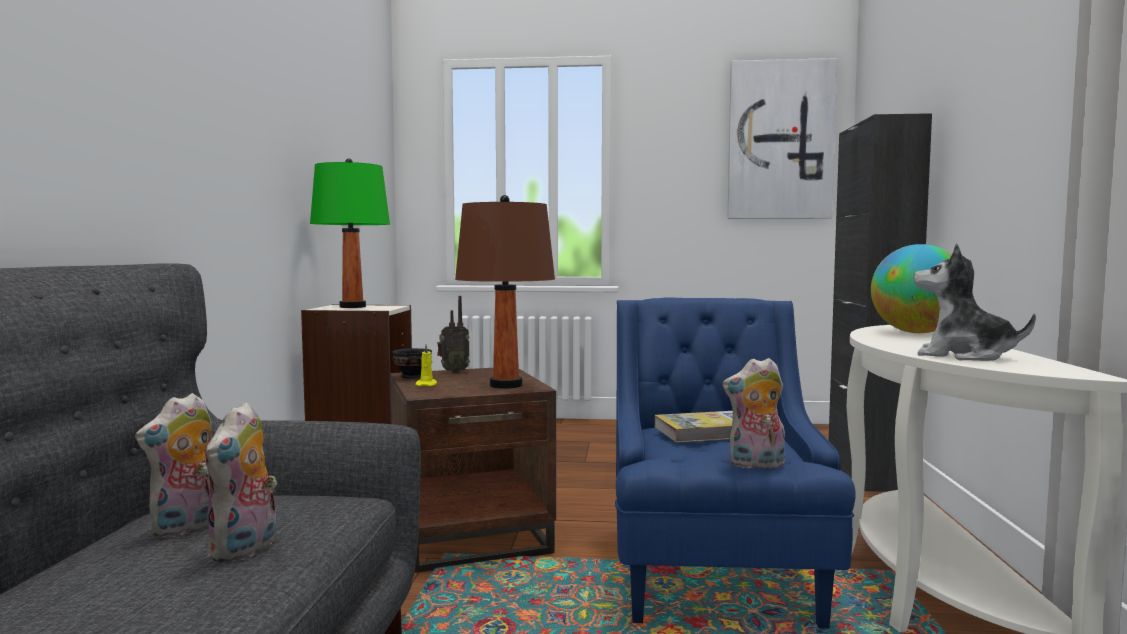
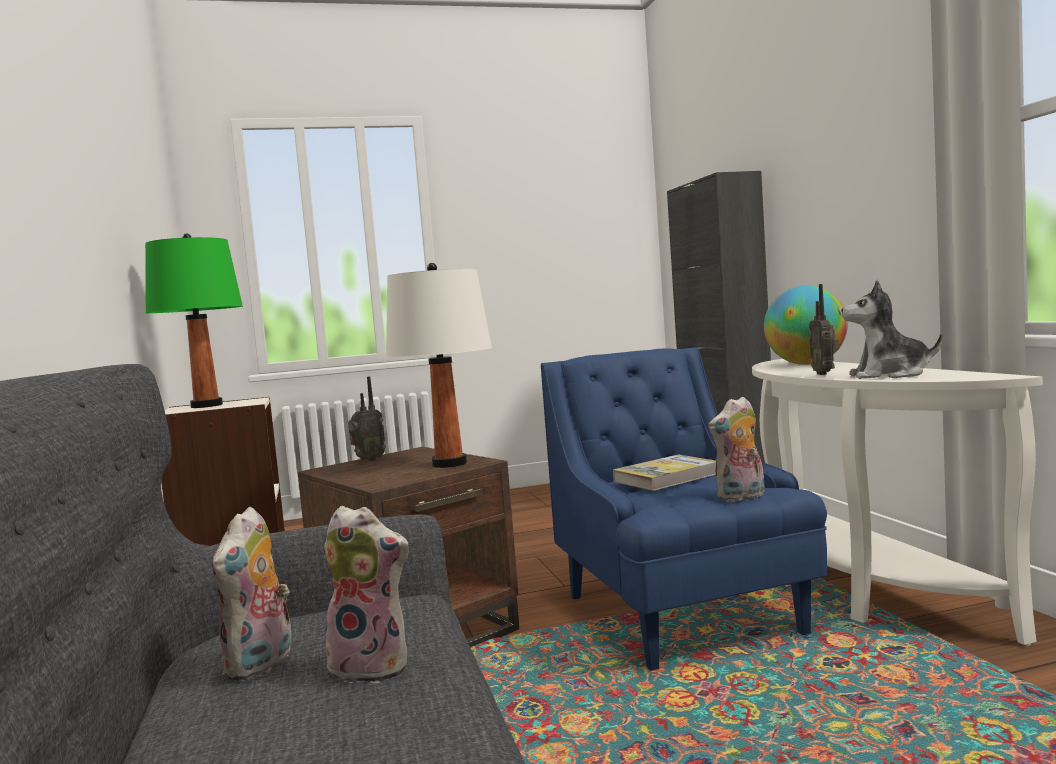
camera: 20 degrees left, 0 degrees up
plush toy [205,402,277,563] -> plush toy turned 60 degrees counterclockwise [323,506,410,683]
black bowl [392,348,432,379] -> none
yellow candle [415,344,437,386] -> none
brown table lamp [455,195,555,389] -> white table lamp [386,263,492,468]
picture [728,58,837,219] -> none
none -> radio [809,284,838,375]

